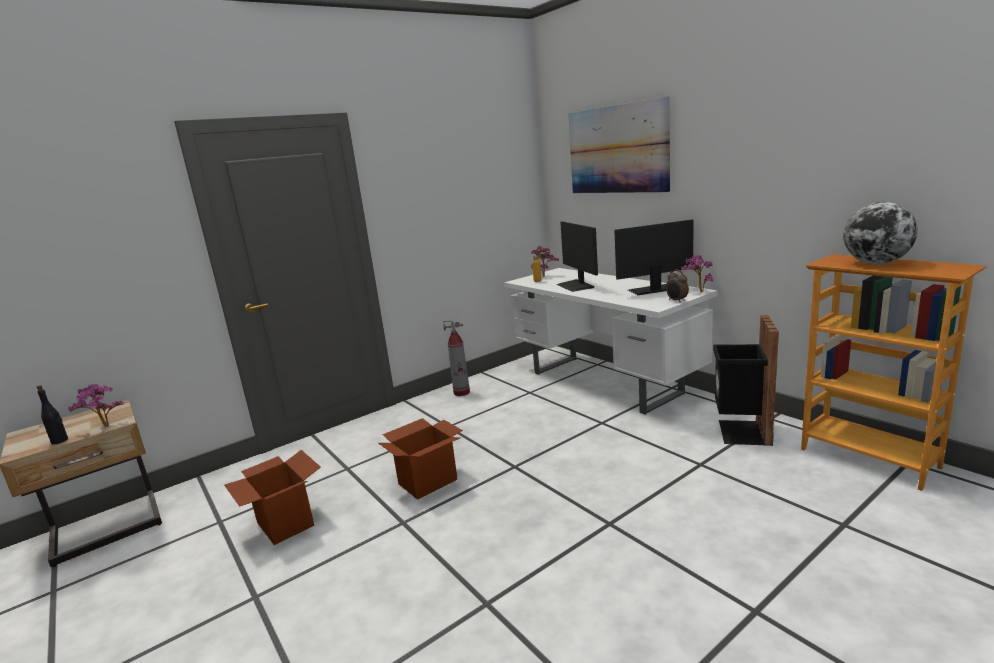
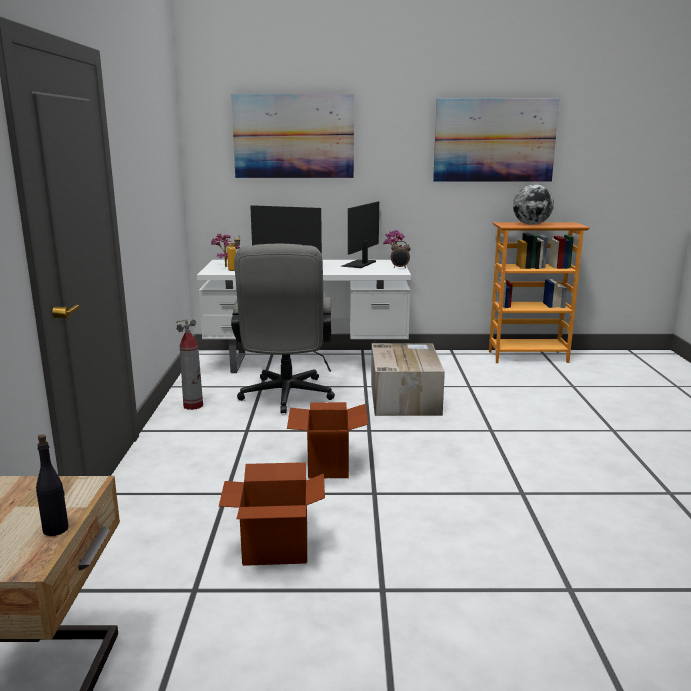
camera: 55 degrees left, 0 degrees up
potted plant [68,384,124,427] -> none
black trash can [713,315,779,446] -> none
none -> grey office chair [231,244,335,414]
none -> cardboard box [371,343,445,416]
none -> picture [433,98,559,182]

